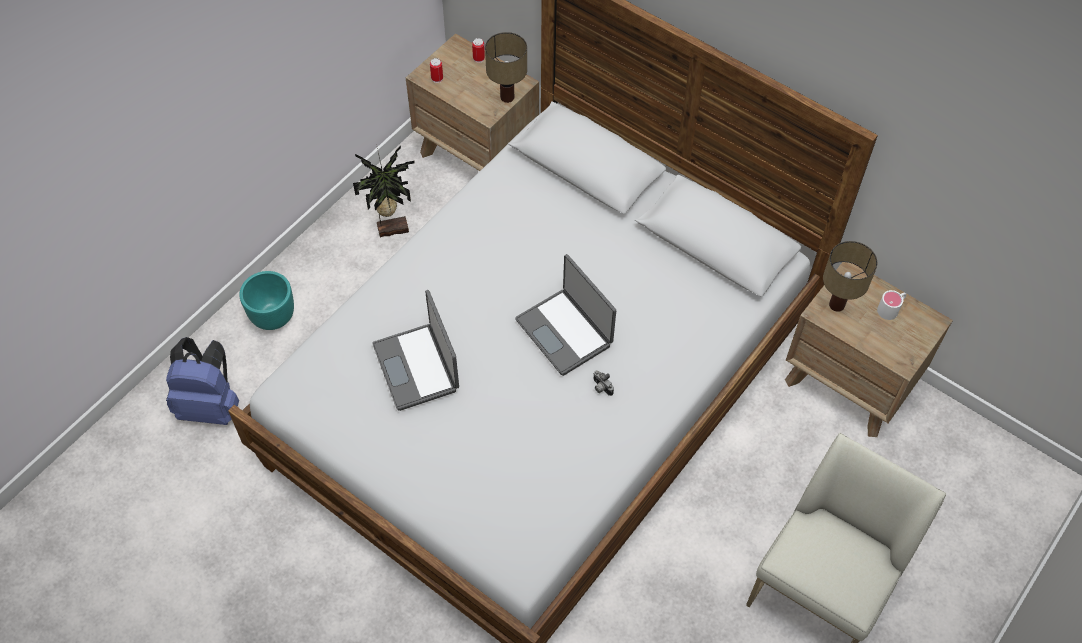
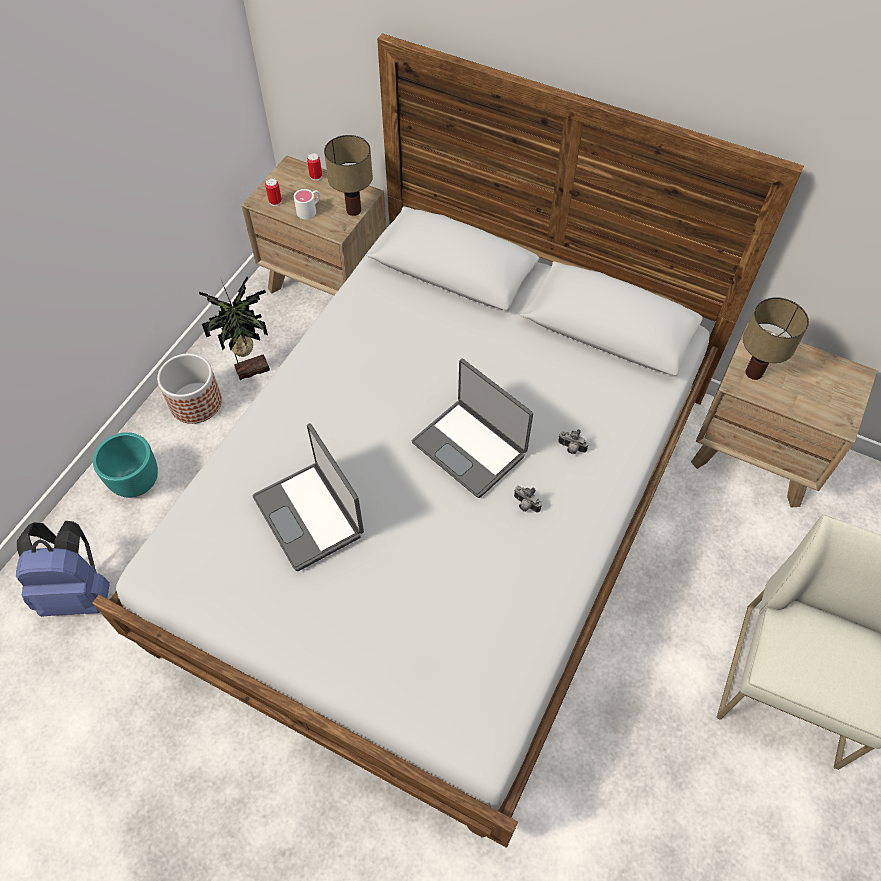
camera: 10 degrees left, 0 degrees up
white mug [877,290,906,320] -> white mug moved to [294,189,320,219]
none -> planter [157,353,222,424]
none -> camera [558,429,589,454]

